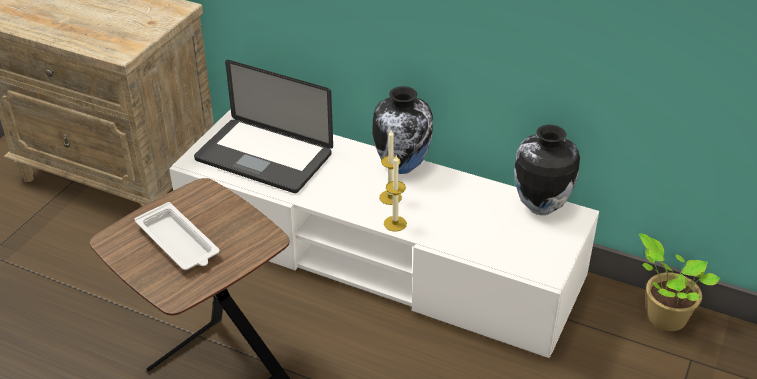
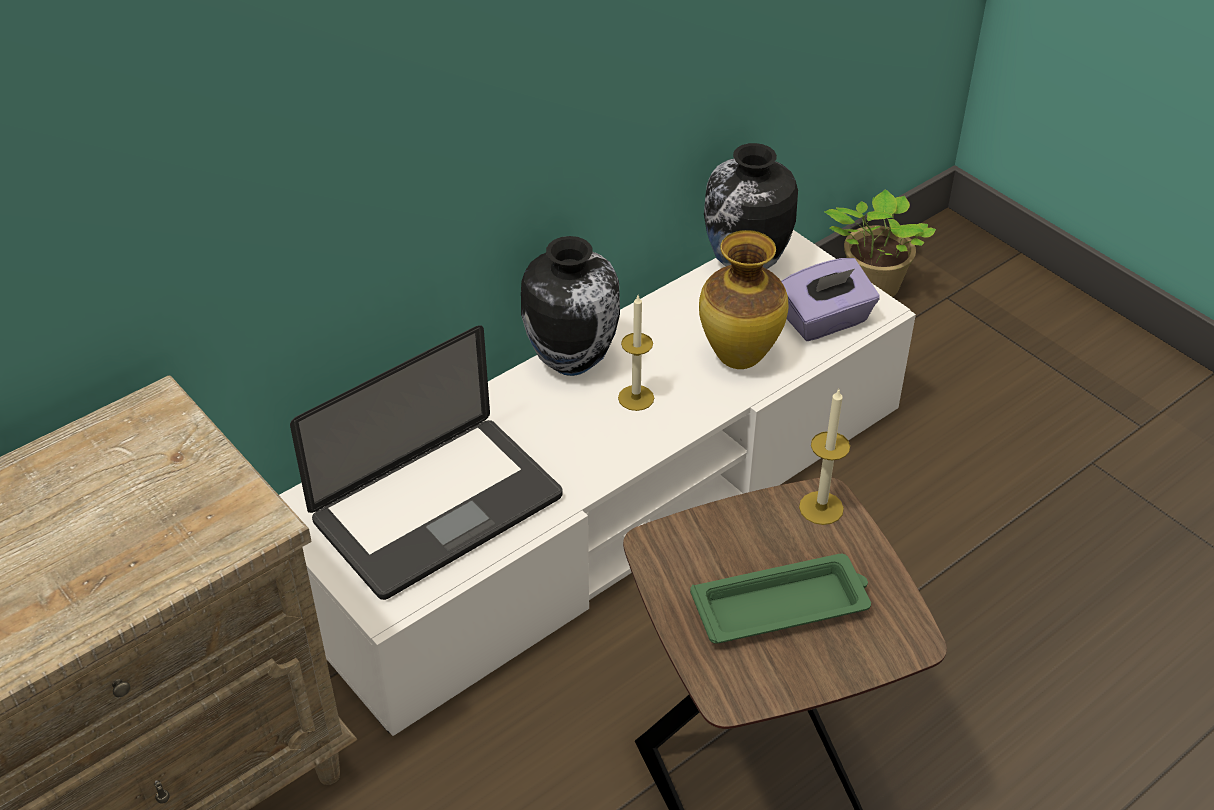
camera: 65 degrees left, 5 degrees up
white tray [135,202,220,270] -> green tray [690,554,871,644]
candle [384,156,407,232] -> candle moved to [799,389,850,525]
none -> vase [699,230,789,369]
none -> purple tissue box [781,258,880,341]

